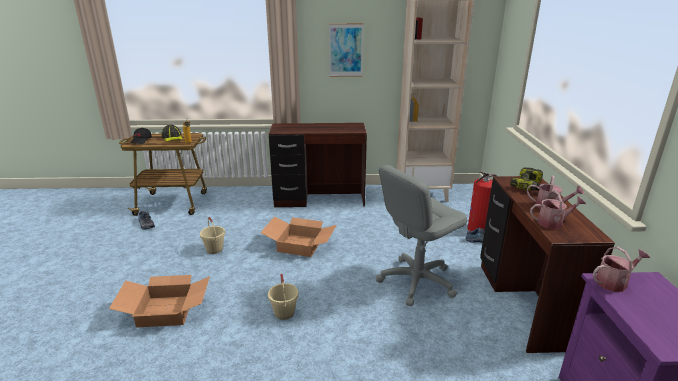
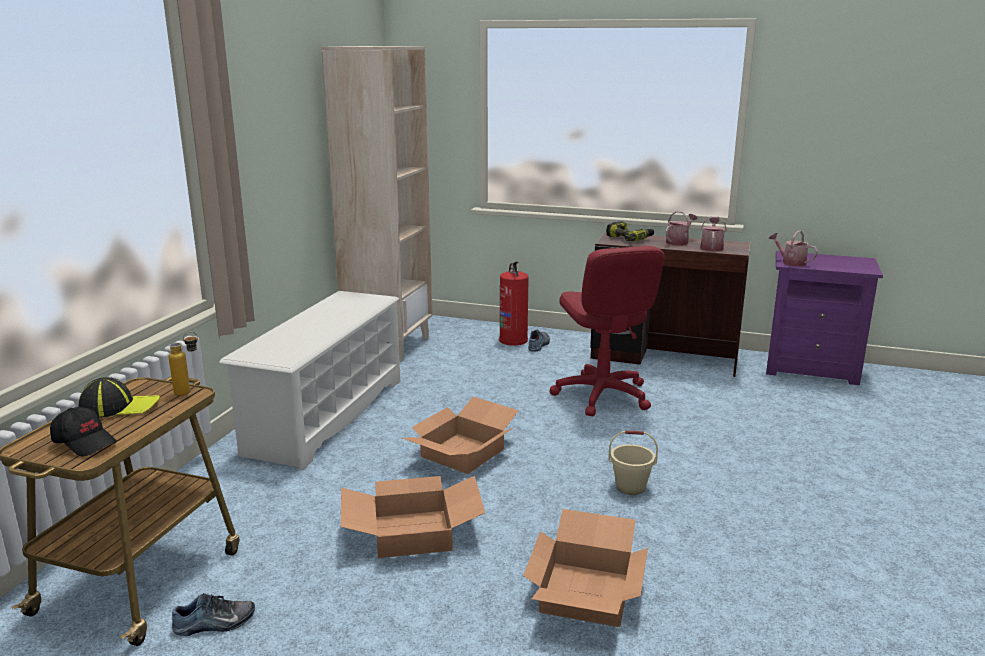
camera: 70 degrees left, 5 degrees down
beige bucket [200,217,225,254] -> cardboard box [341,476,485,558]
brown desk [269,123,367,207] -> white shoe rack [219,291,400,470]
picture [329,23,363,77] -> none
grey office chair [376,165,467,306] -> red office chair [550,246,665,416]
watering can [593,247,650,292] -> watering can turned 45 degrees counterclockwise [768,231,818,266]

